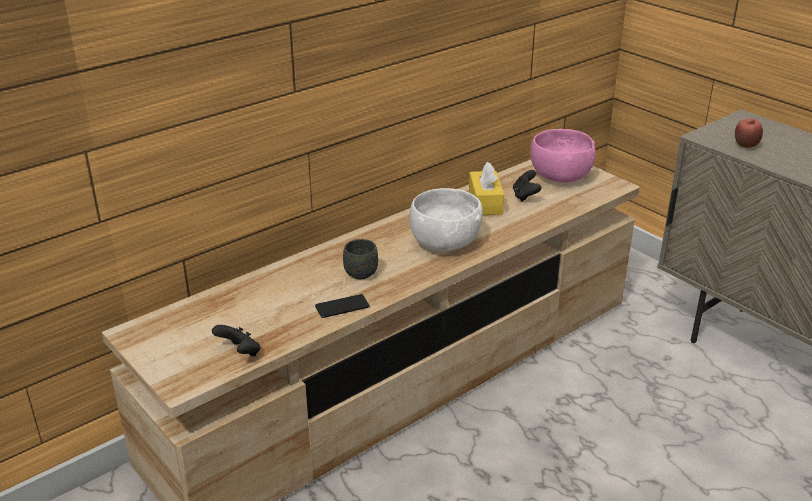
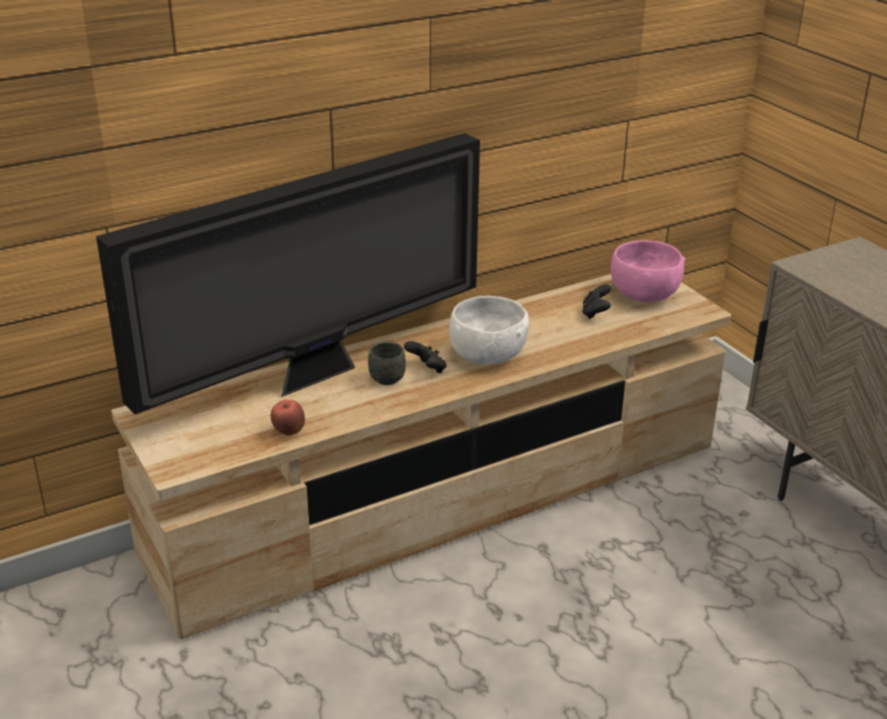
camera: 10 degrees right, 0 degrees up
black game controller [212,325,260,356] -> black game controller moved to [404,341,447,373]
phone [315,294,370,318] -> none
yellow tissue box [469,162,504,215] -> none
apple [735,118,763,148] -> apple moved to [271,400,305,435]
none -> television [96,133,480,414]

